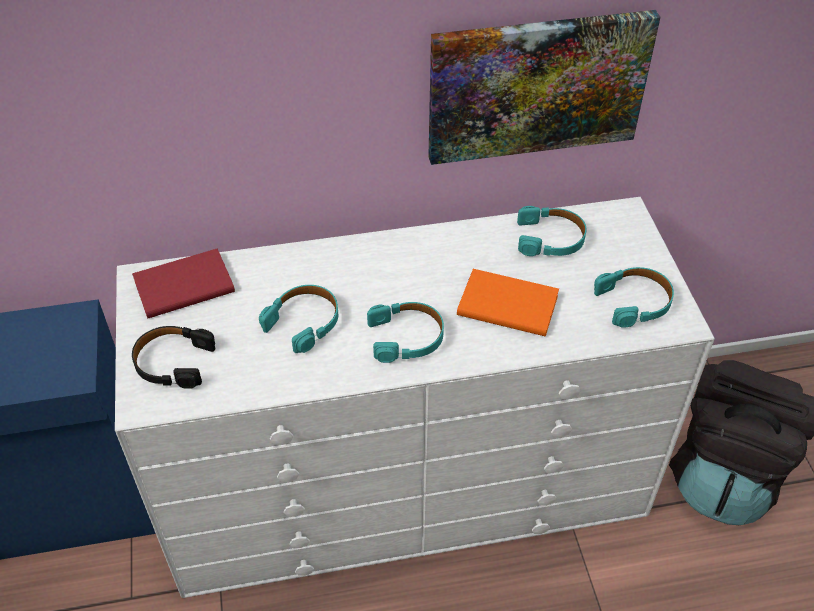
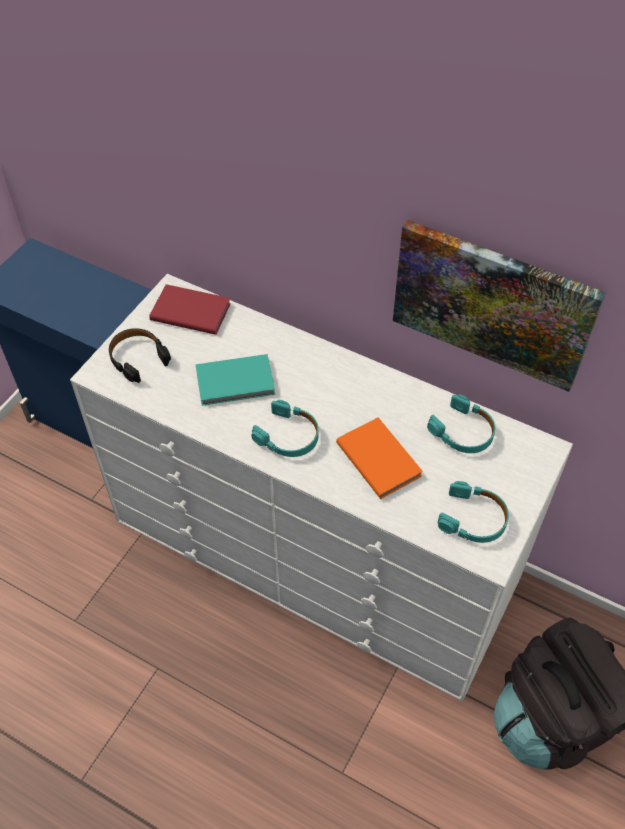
camera: 40 degrees right, 5 degrees up
turquoise headphones [259,285,338,353] -> turquoise book [195,354,275,406]

